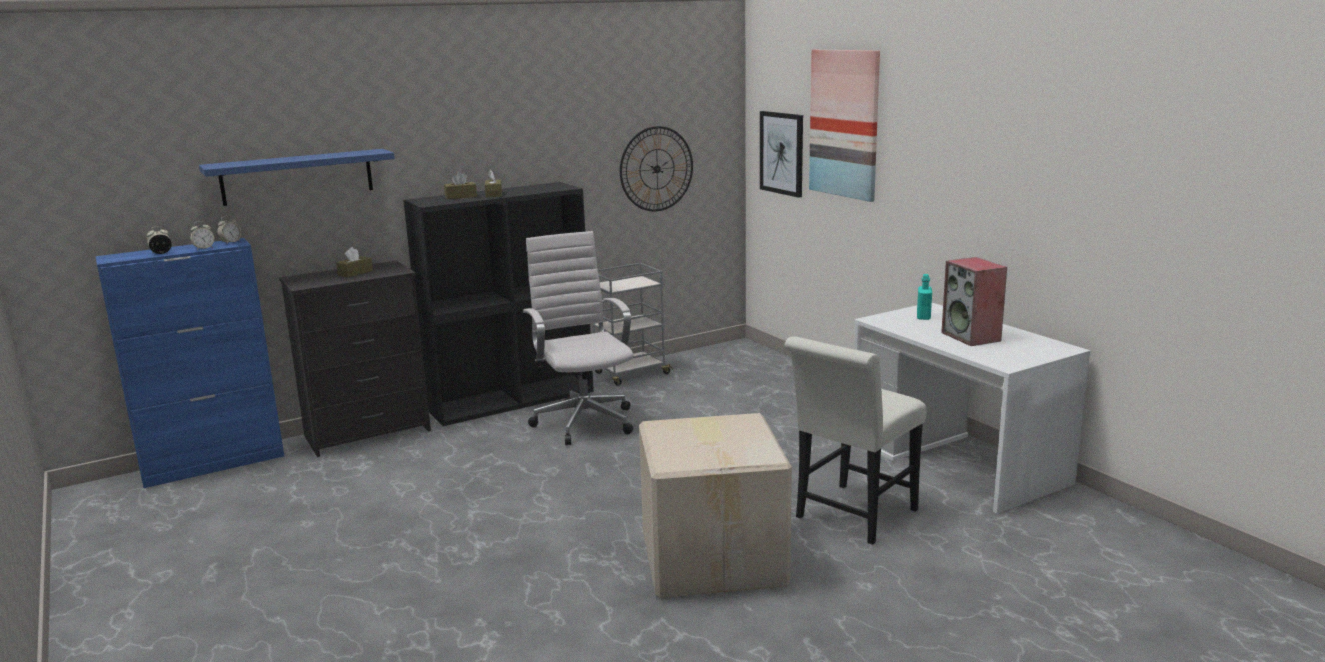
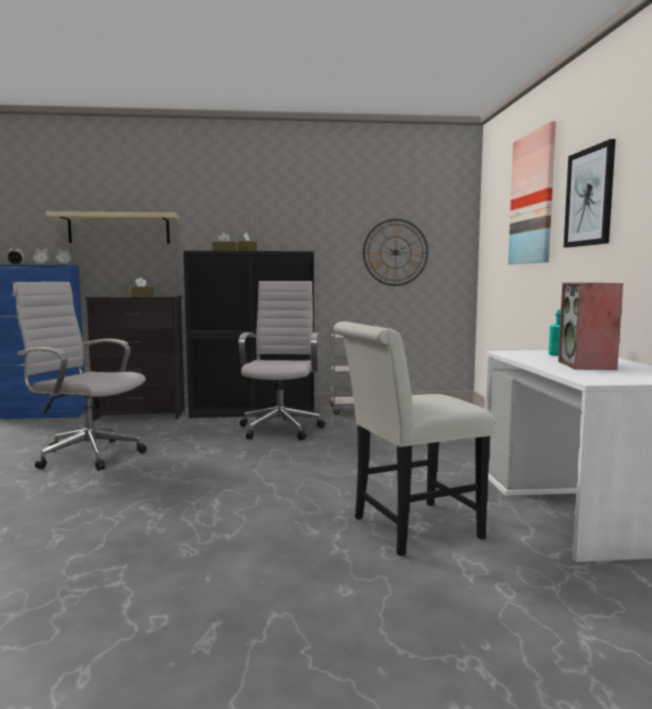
camera: 25 degrees right, 10 degrees down
blue shelf [199,149,395,206] -> beige shelf [46,211,179,244]
cardboard box [639,413,792,598] -> none
picture [760,111,803,198] -> picture moved to [564,139,616,247]
none -> white office chair [13,282,147,471]

